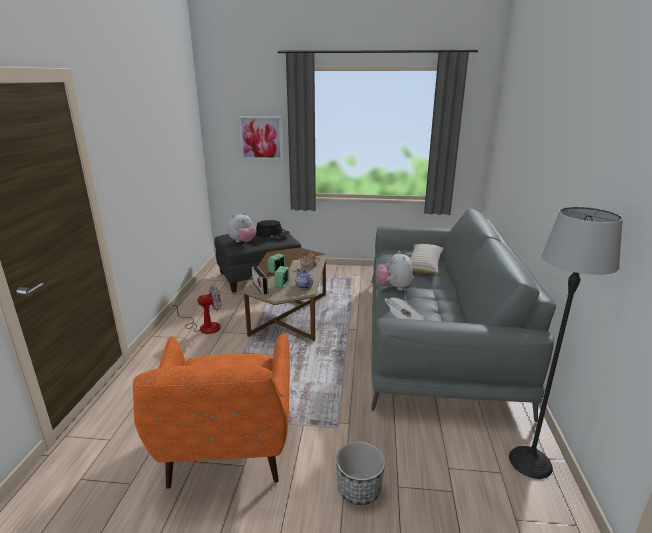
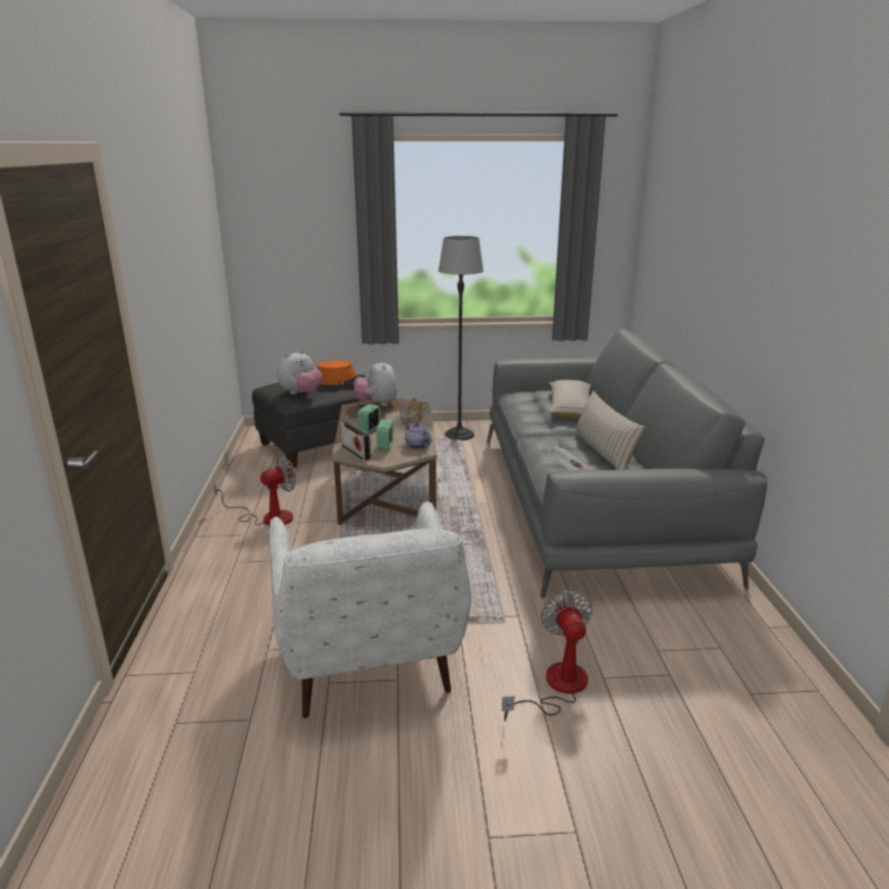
camera: 10 degrees left, 0 degrees up
orange armchair [133,333,290,489] -> white armchair [270,501,471,718]
picture [239,116,283,160] -> none
black hat [256,220,290,238] -> orange hat [317,360,366,386]
planter [336,441,385,505] -> fan [502,591,593,721]
plush toy [376,251,413,291] -> plush toy moved to [354,360,398,406]
floor lamp [509,207,623,479] -> floor lamp moved to [438,236,484,441]
none -> beige pillow [574,391,645,470]

